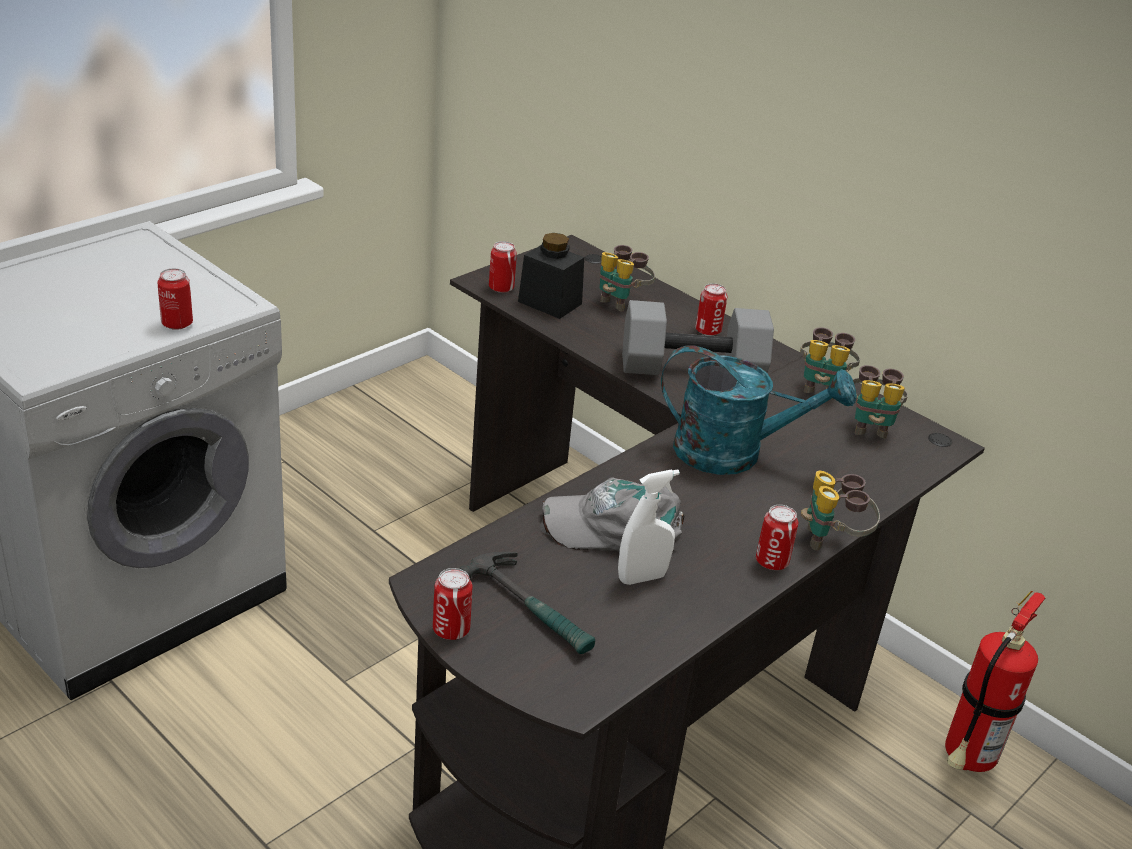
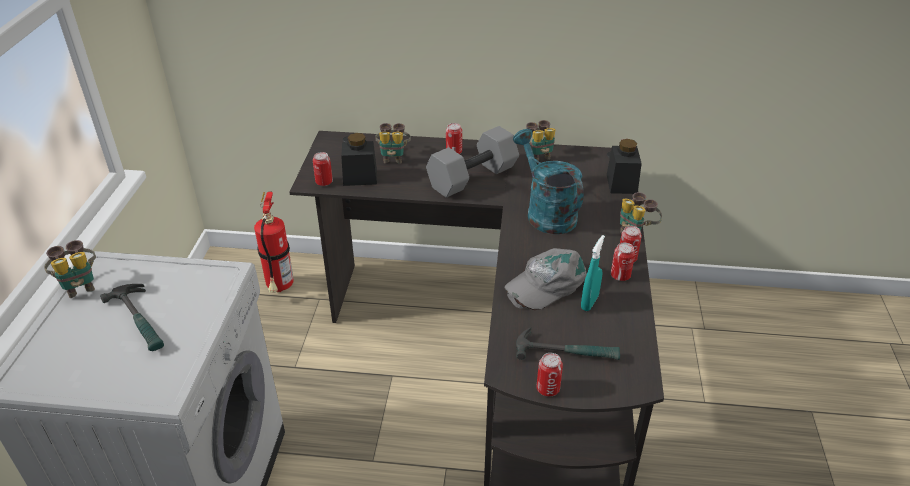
camera: 35 degrees left, 5 degrees up
can [158,268,193,330] -> can moved to [611,242,635,281]
white spray bottle [618,469,680,585] -> turquoise spray bottle [581,235,605,311]
turquoise watering can [661,345,857,475] -> turquoise watering can turned 90 degrees counterclockwise [513,129,584,234]
binoculars [853,365,908,439] -> binoculars moved to [44,240,96,298]
fire extinguisher [945,591,1045,772] -> fire extinguisher moved to [254,191,294,293]
none -> hammer [100,284,164,351]
none -> black jar [607,139,642,194]

